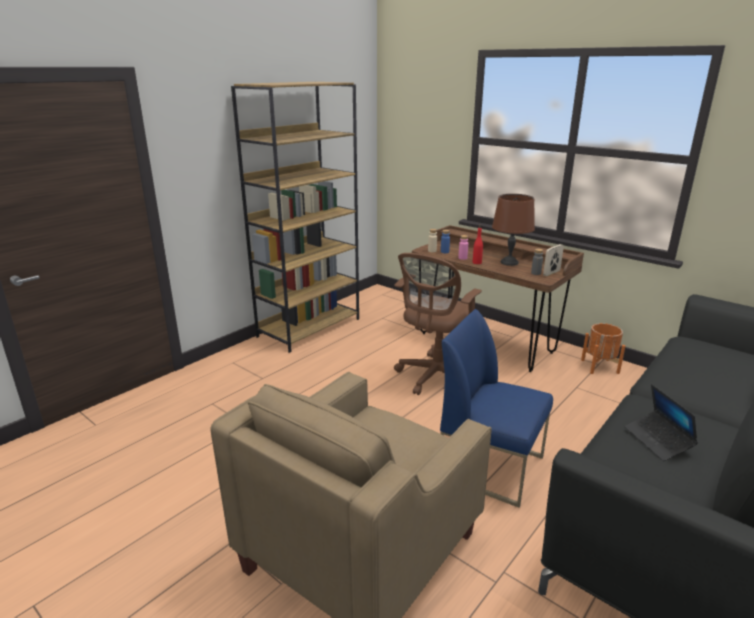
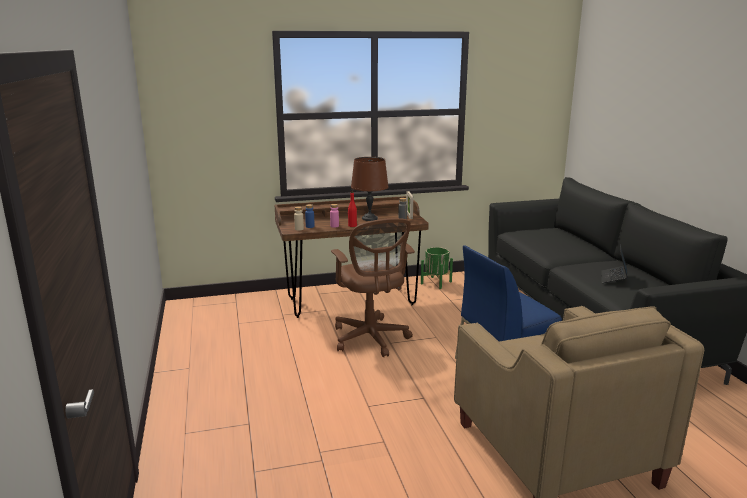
camera: 55 degrees left, 5 degrees down
brown bookcase [231,82,359,353] -> none
orange planter [581,323,625,374] -> green planter [421,247,453,289]
laptop [624,384,698,461] -> laptop turned 90 degrees clockwise [602,244,628,283]

